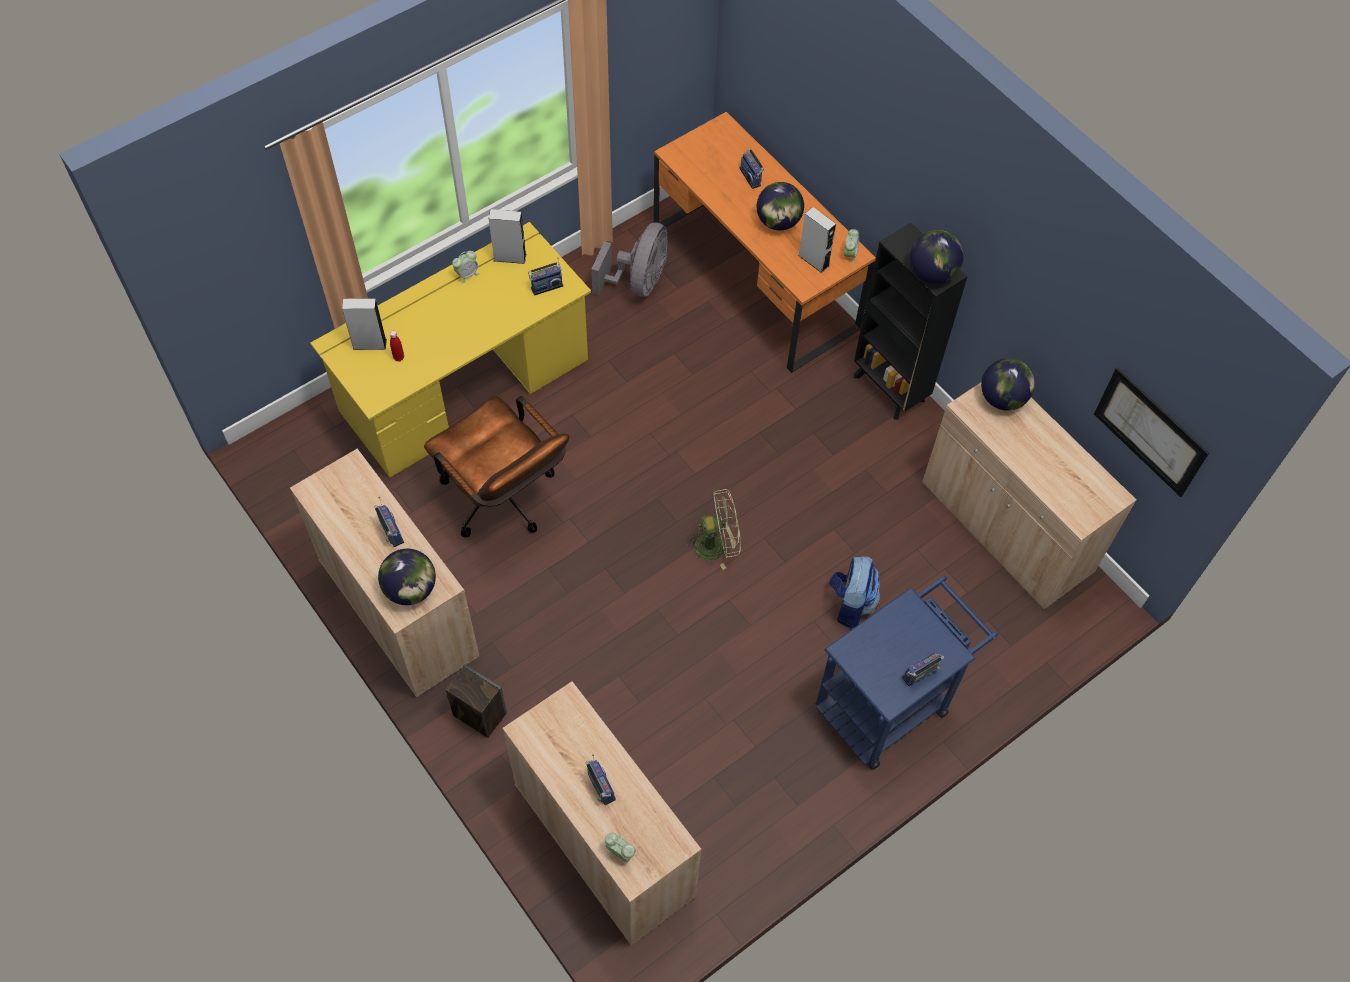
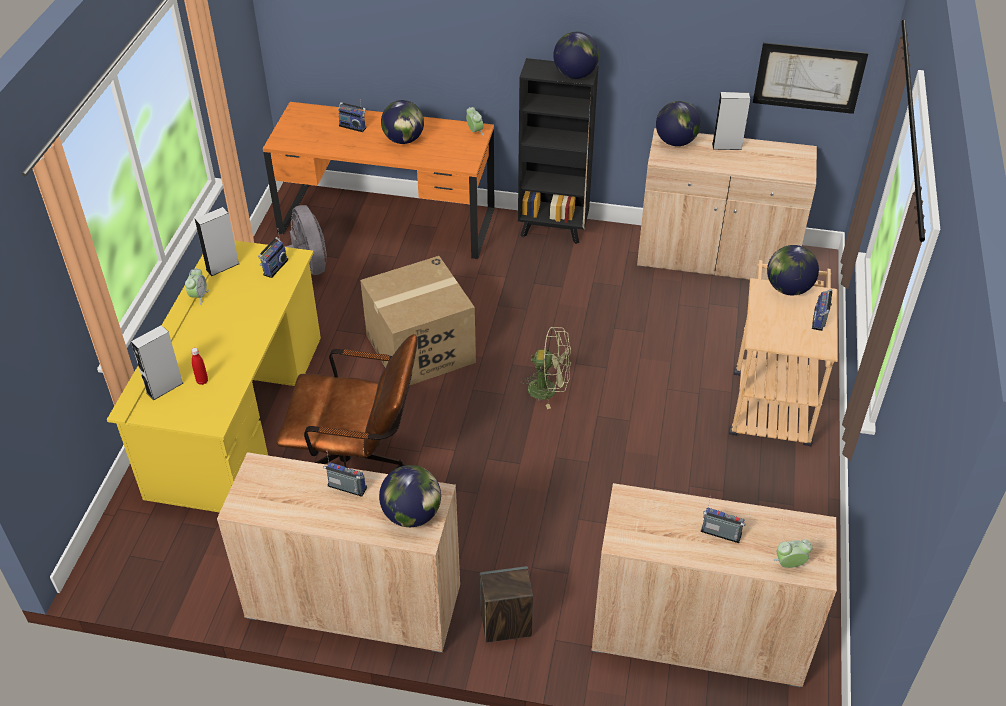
camera: 40 degrees left, 15 degrees down
green fan [685,489,741,570] -> green fan turned 60 degrees clockwise [521,327,571,409]
grey speaker [798,207,836,273] -> grey speaker moved to [712,92,750,150]
blue cart [816,575,999,770] -> beige cart [729,260,838,447]
backpack [830,556,880,628] -> none
none -> cardboard box [360,256,476,386]
none -> globe [767,245,819,295]

